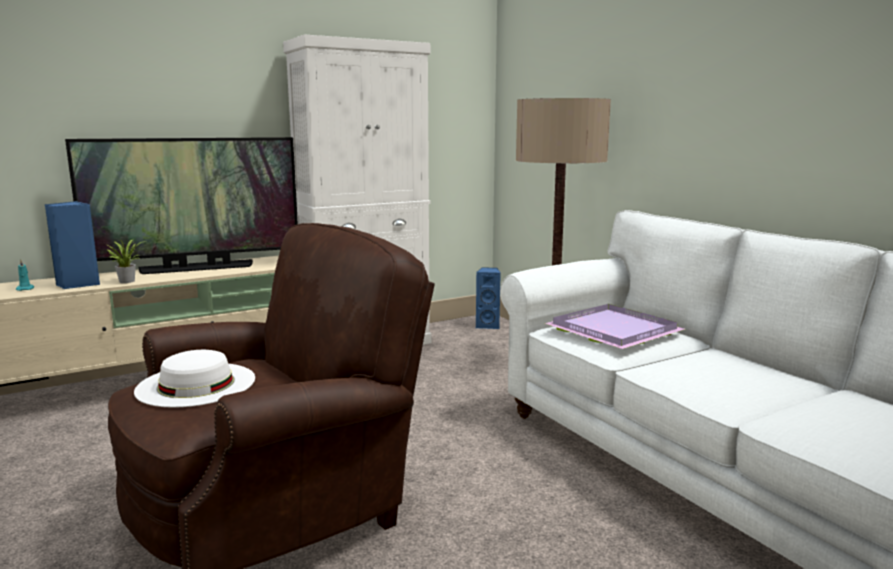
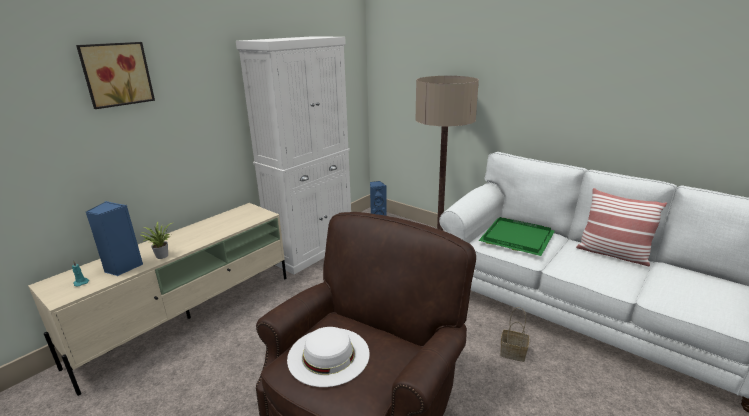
camera: 20 degrees left, 10 degrees up
television [65,137,298,274] -> none
purple tray [544,304,685,349] -> green tray [478,217,555,256]
none -> picture [76,42,155,109]
none -> basket [500,307,529,362]
none -> pillow [576,188,667,266]

